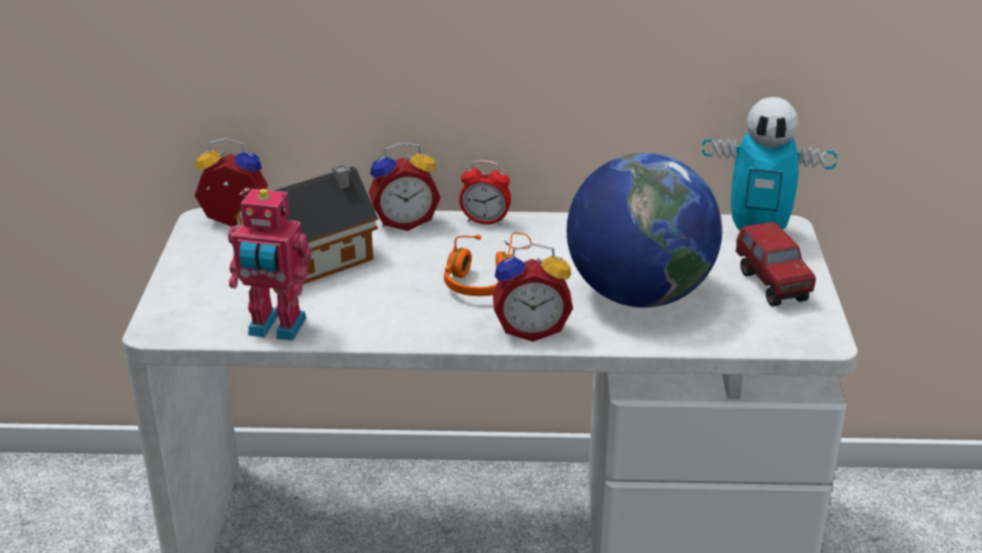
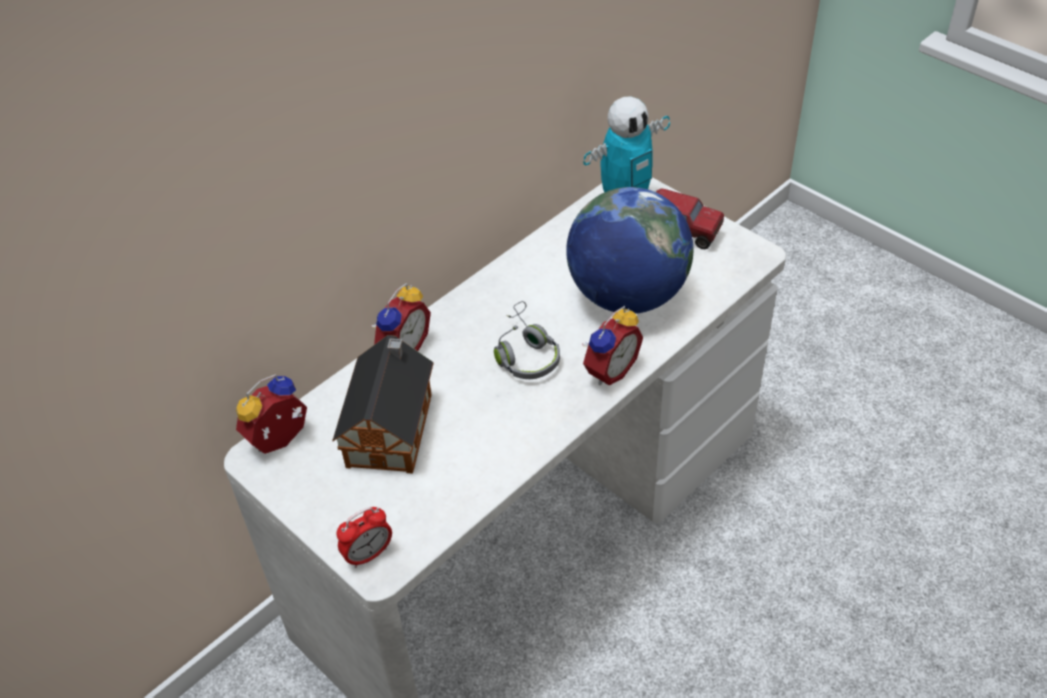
camera: 45 degrees left, 15 degrees up
toy robot [228,189,312,341] -> none
orange headphones [444,233,532,296] -> grey headphones [494,301,560,379]
alarm clock [459,160,511,226] -> alarm clock moved to [337,507,392,568]

